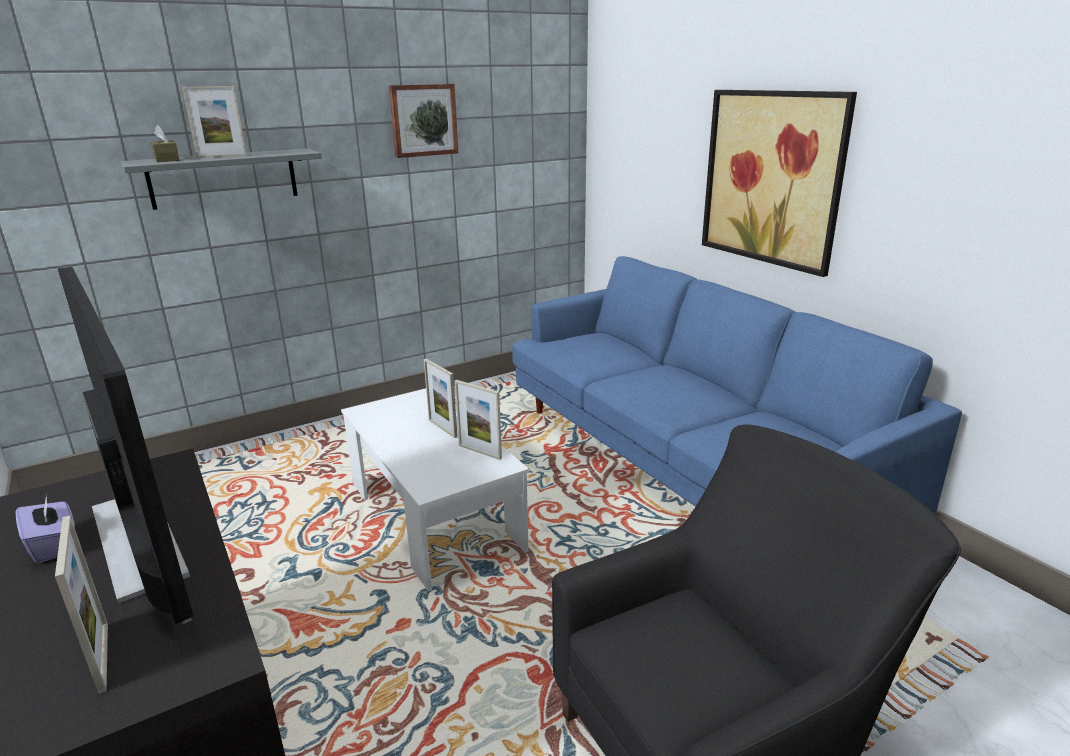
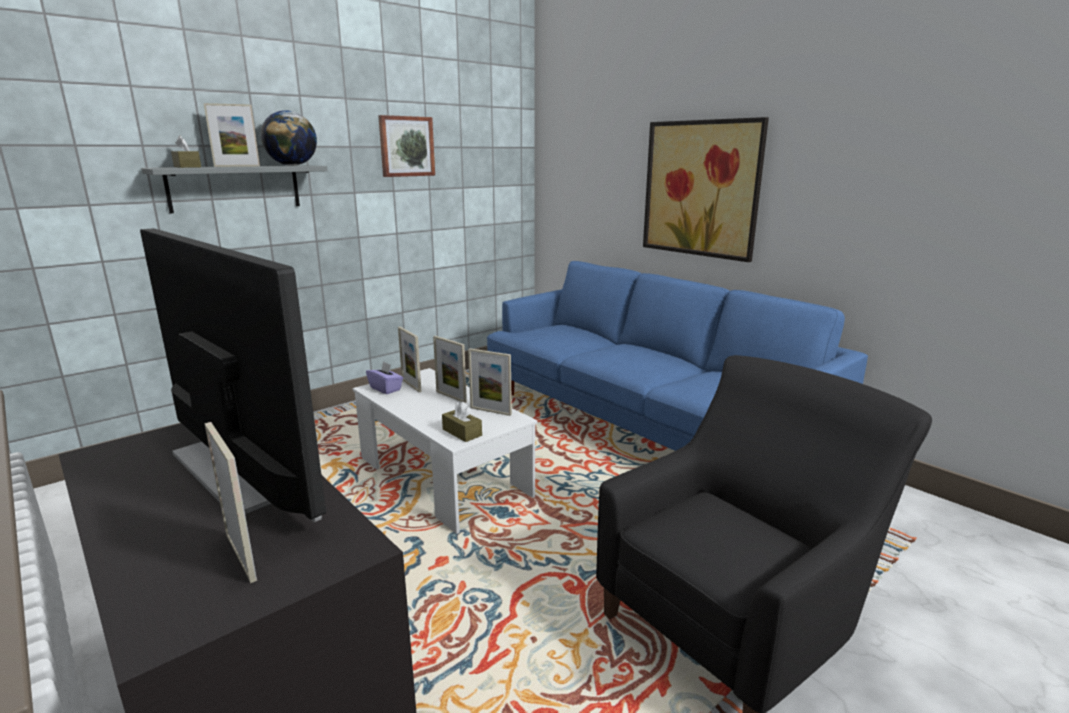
camera: 10 degrees left, 5 degrees down
purple tissue box [16,493,75,564] -> purple tissue box moved to [366,362,403,394]
none -> globe [261,110,317,166]
none -> picture frame [398,327,421,392]
none -> brown tissue box [442,401,482,442]

